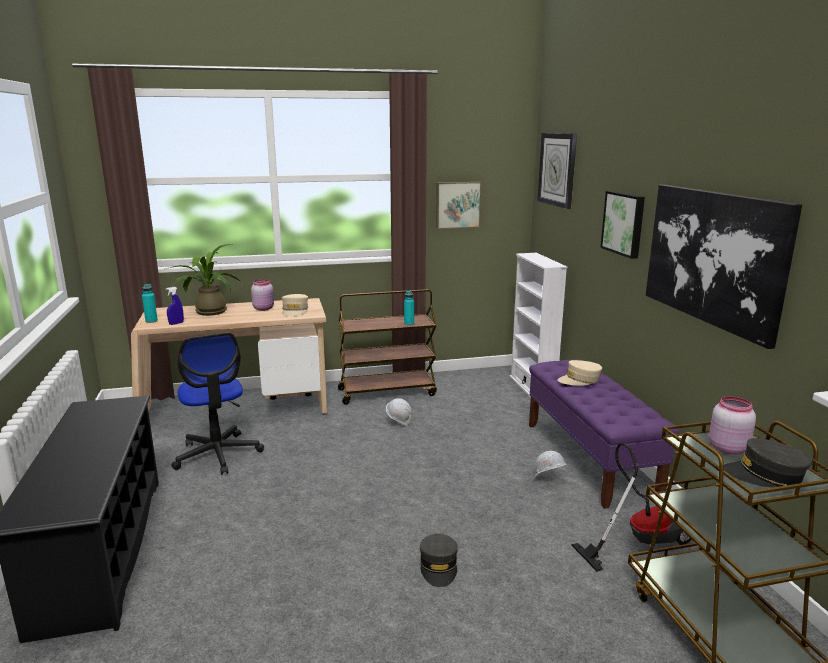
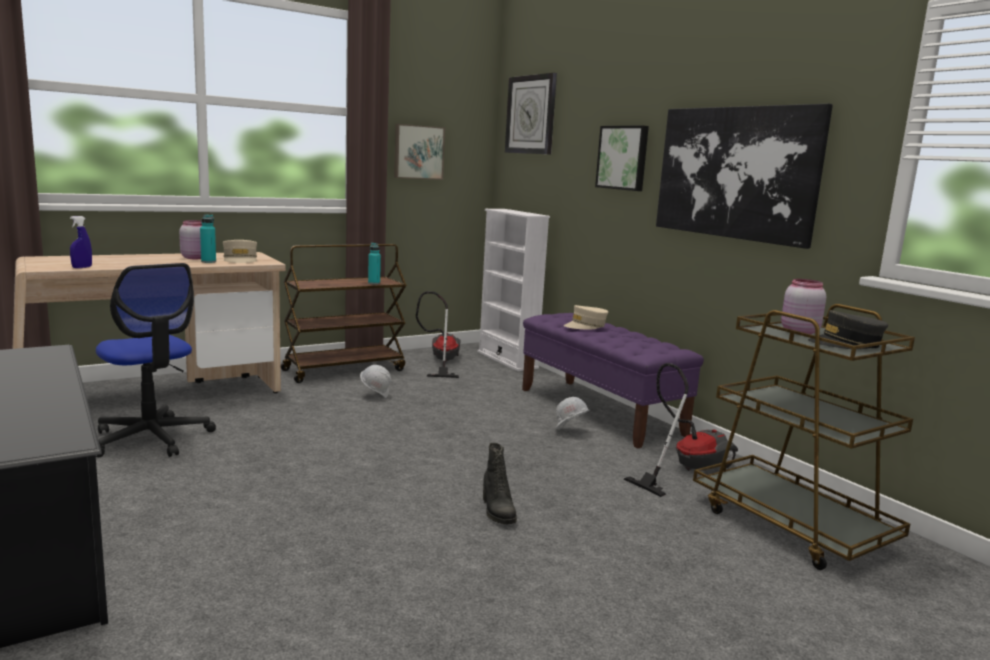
camera: 20 degrees left, 5 degrees down
turquoise bottle [142,284,158,323] -> turquoise bottle moved to [200,214,216,263]
potted plant [166,244,242,316] -> none
grey cap [420,534,458,587] -> black boot [483,443,517,524]
none -> vacuum cleaner [416,291,461,378]

